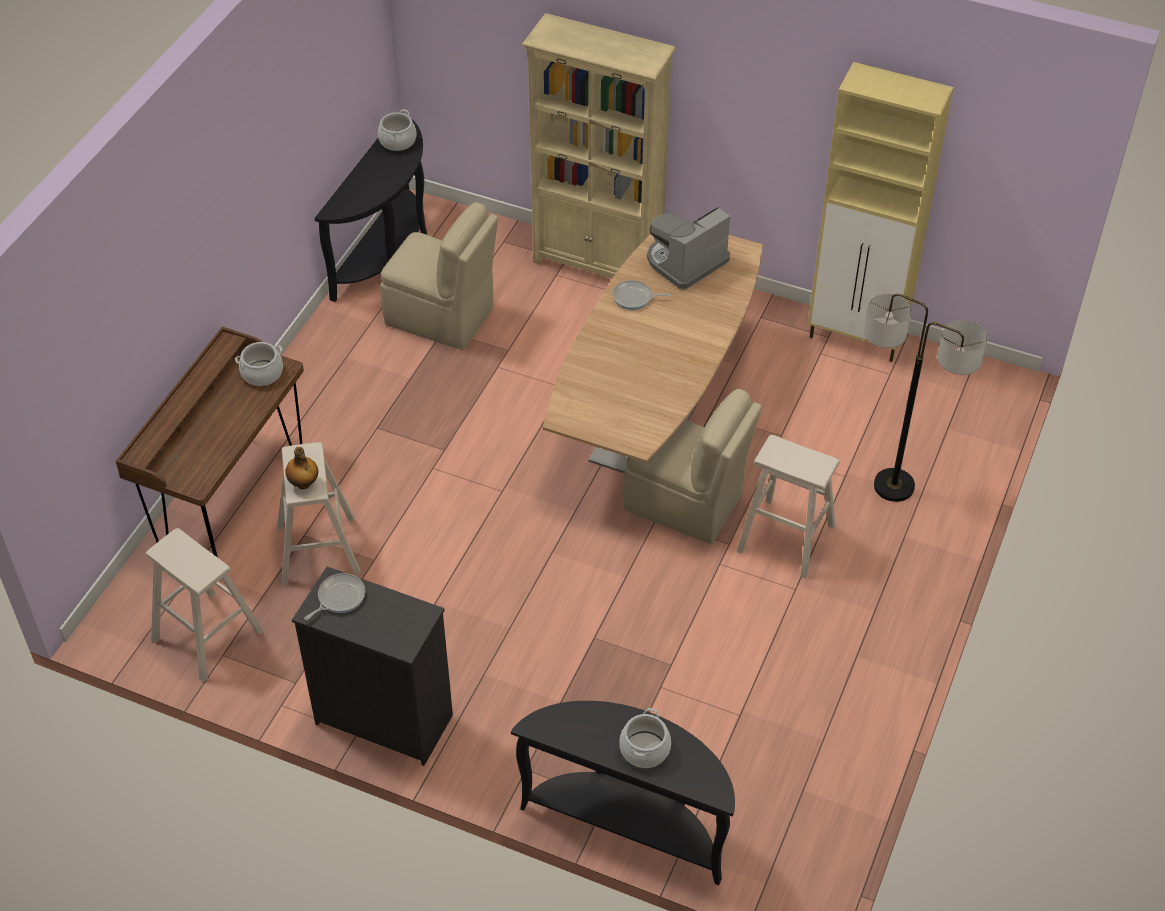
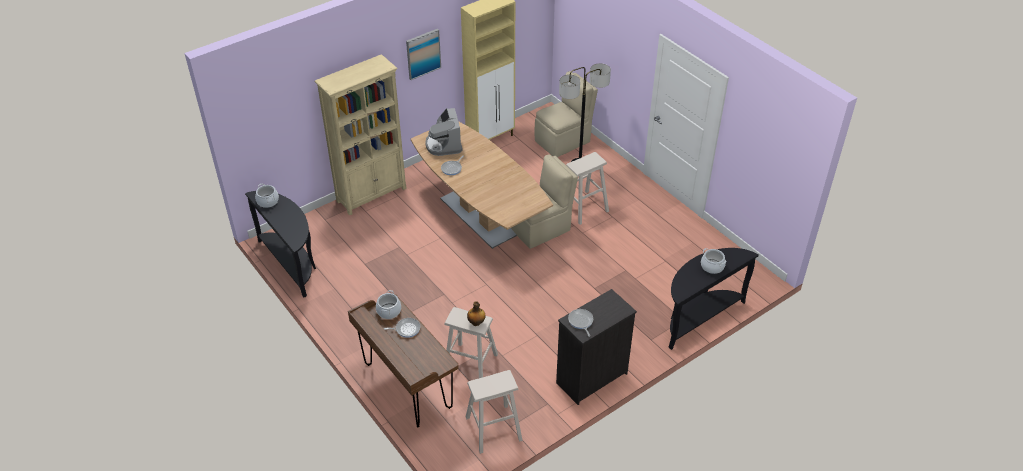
camera: 60 degrees left, 5 degrees down
beige chair [380,202,498,350] -> beige chair moved to [535,71,598,157]
none -> frying pan [384,318,420,338]
none -> picture [406,29,441,80]

